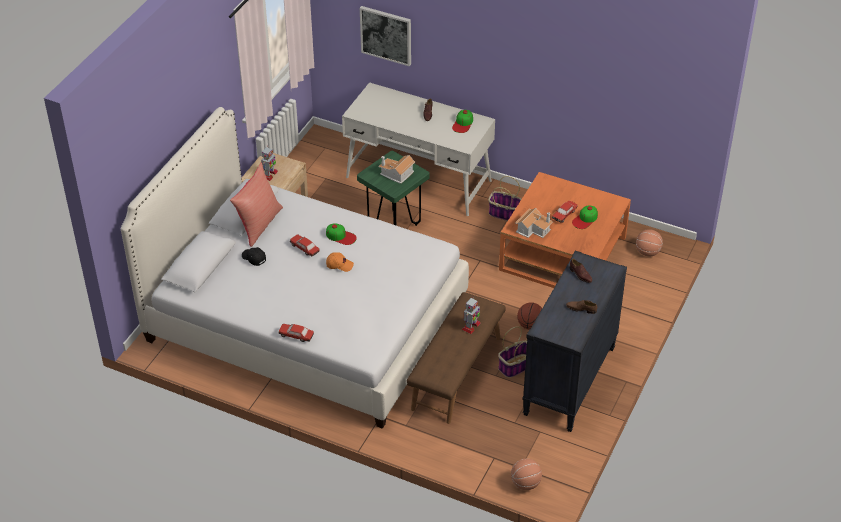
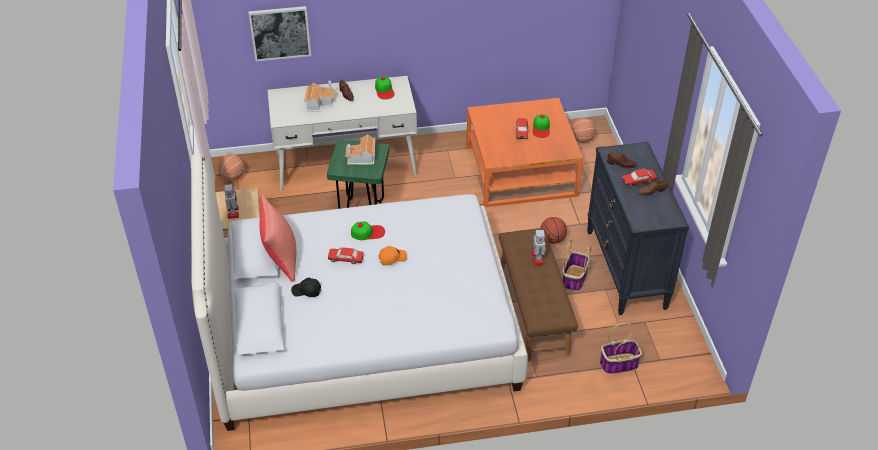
camera: 35 degrees left, 0 degrees up
toy car [279,324,314,342] -> toy car moved to [622,169,657,187]
basket [488,176,521,221] -> basket moved to [600,323,642,374]
basketball [511,459,542,490] -> basketball moved to [218,154,244,180]
toy house [515,208,553,238] -> toy house moved to [304,81,334,112]

